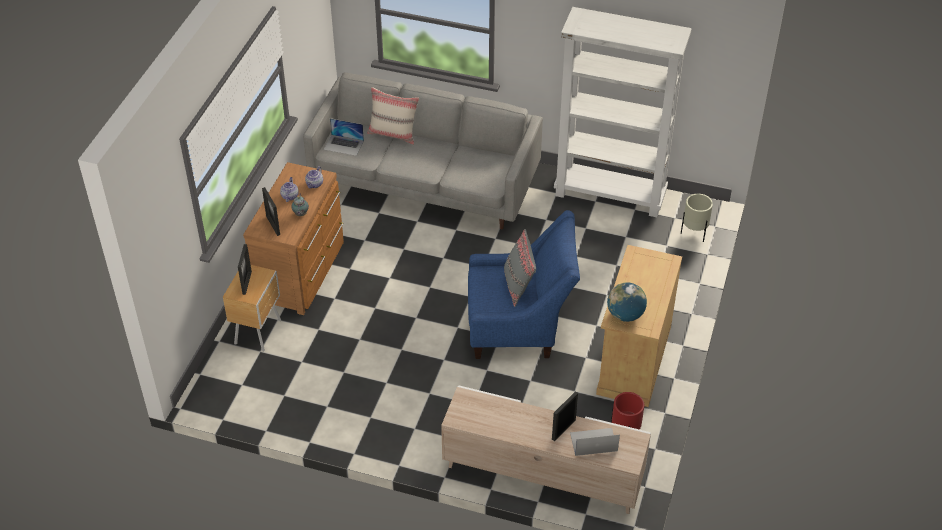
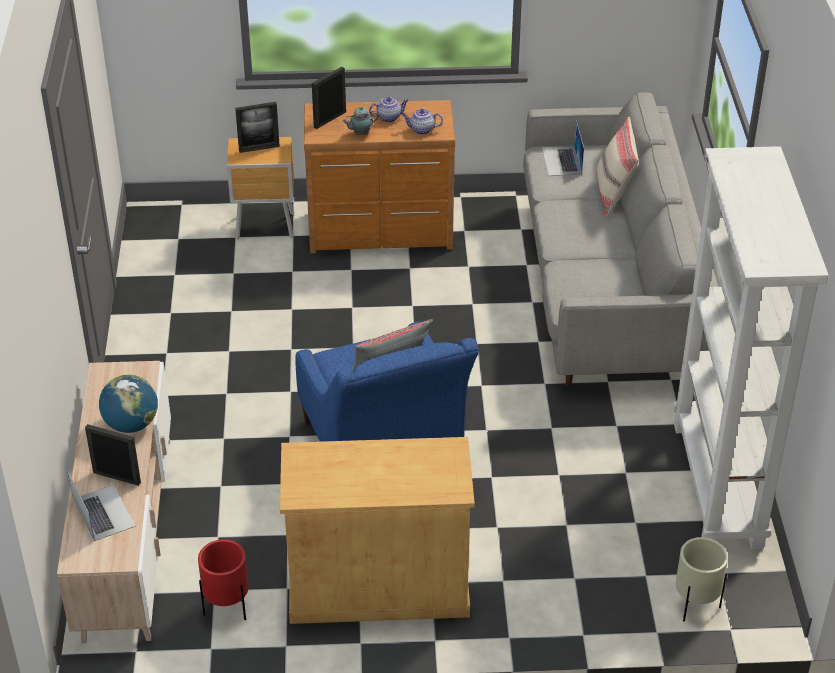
camera: 70 degrees right, 5 degrees down
globe [607,282,647,322] -> globe moved to [99,375,158,433]

